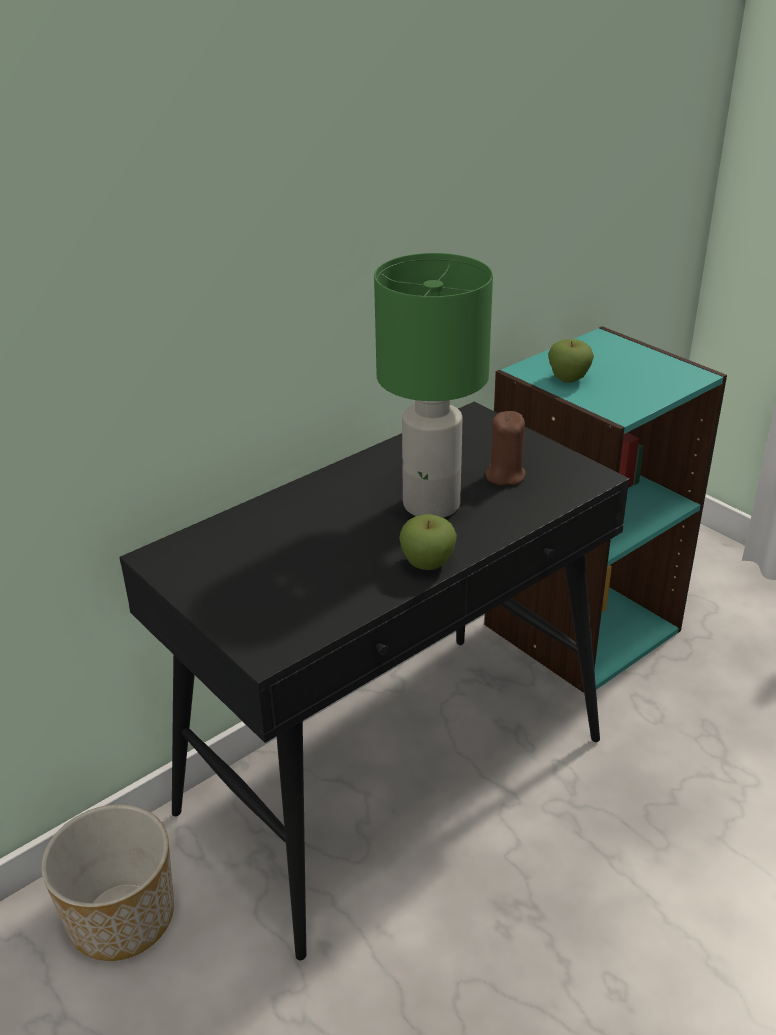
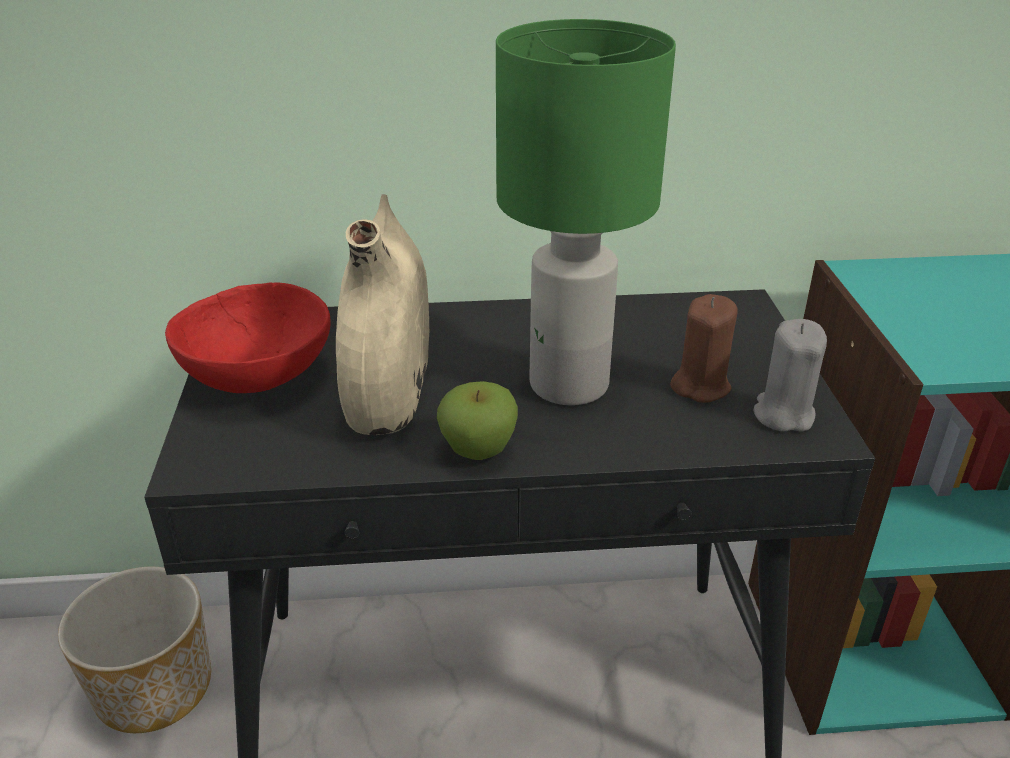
camera: 35 degrees right, 0 degrees up
apple [548,339,594,383] -> none
none -> red bowl [165,282,331,393]
none -> beige vase [336,194,429,435]
none -> grey candle [754,319,827,431]

